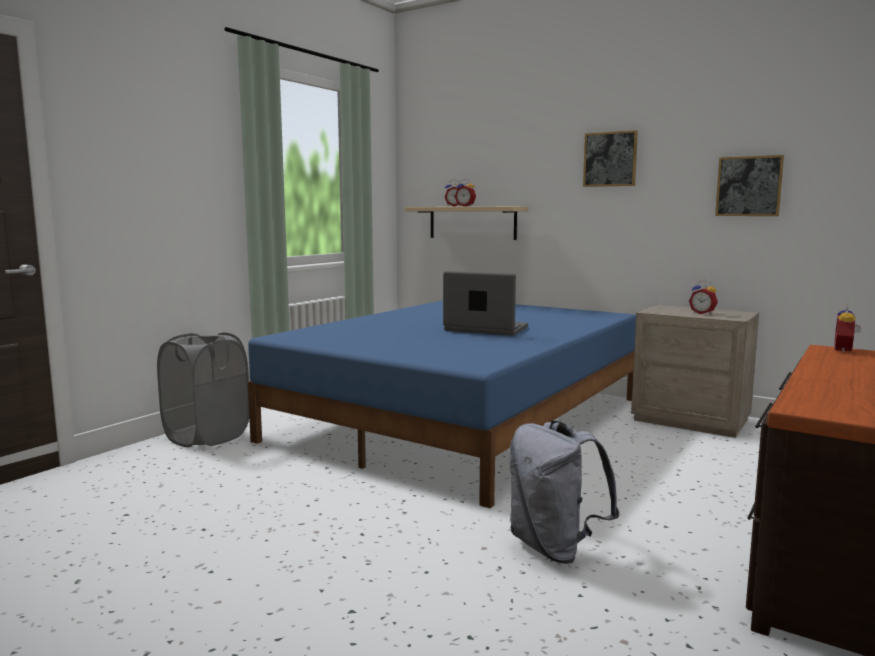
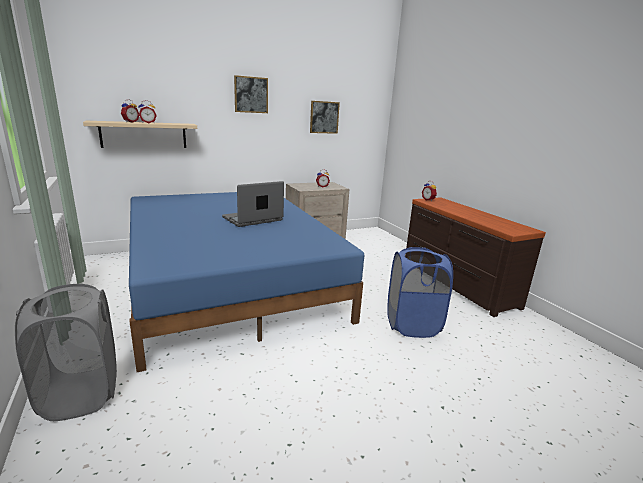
camera: 60 degrees left, 10 degrees up
grey backpack [510,420,619,564] -> blue laundry basket [387,247,453,338]

